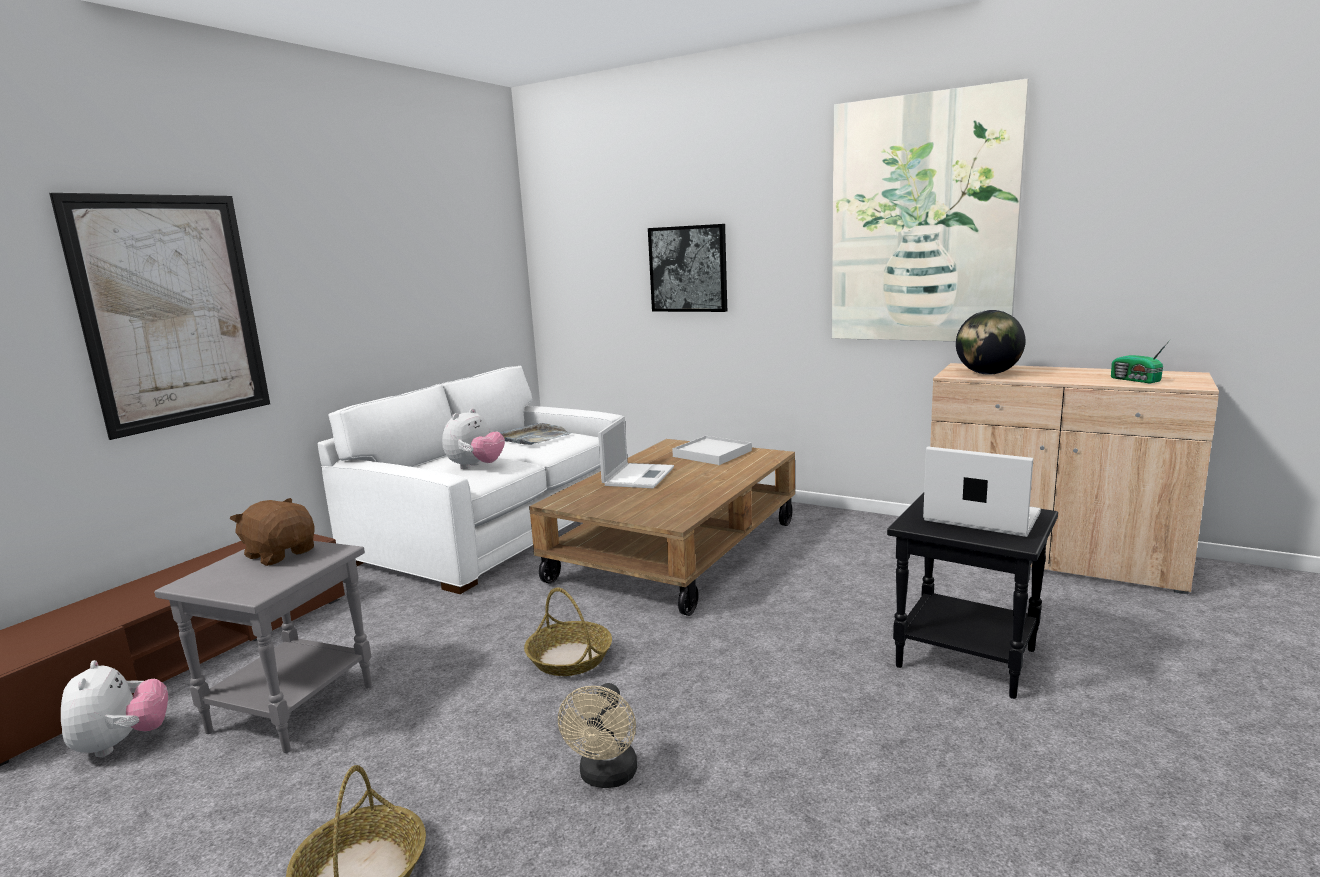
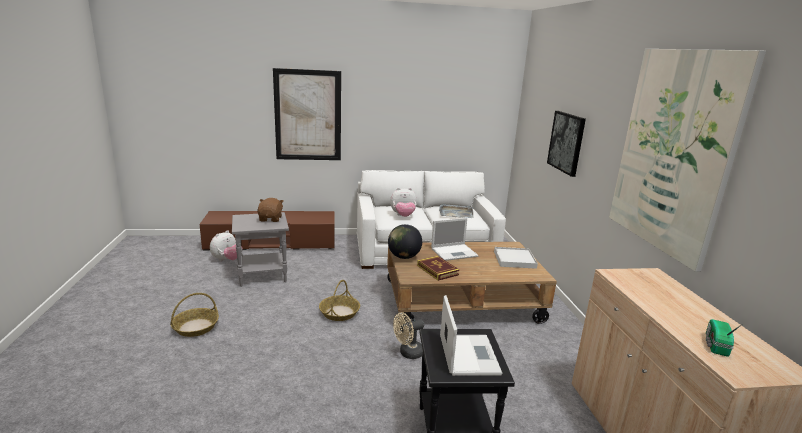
camera: 50 degrees right, 5 degrees up
beige fan [558,683,637,788] -> beige fan moved to [393,312,424,359]
globe [956,310,1025,375] -> globe moved to [388,224,422,259]
none -> book [417,256,459,281]

